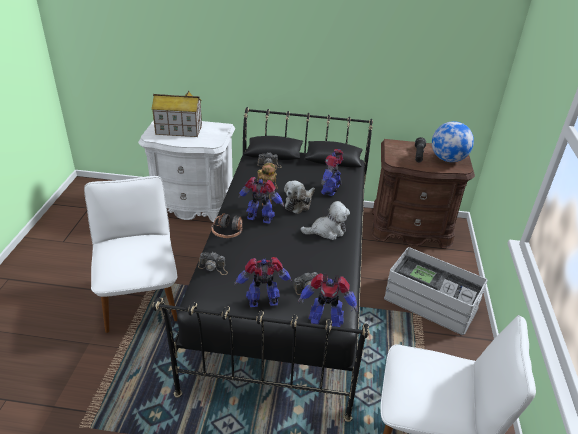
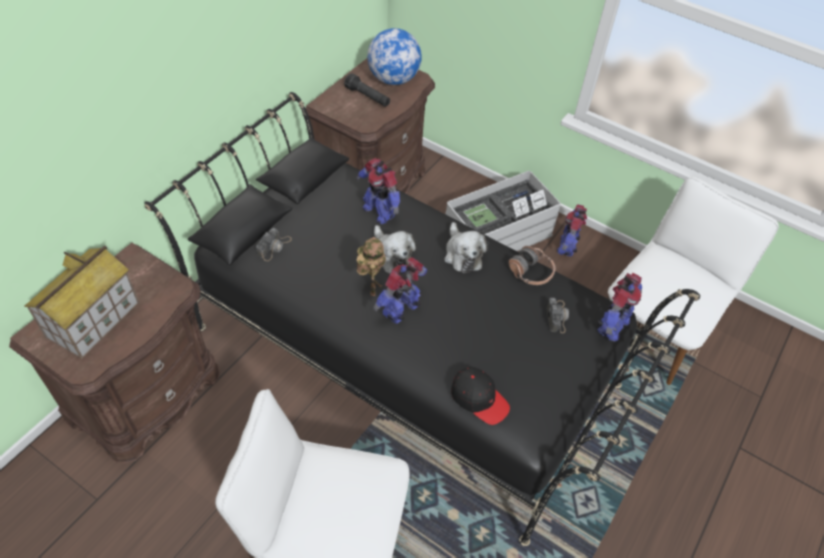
camera: 65 degrees left, 15 degrees up
white nightstand [138,120,235,222] -> brown nightstand [9,243,220,463]
camera [198,252,228,275] -> black cap [451,367,510,425]
headphones [211,213,243,238] -> headphones moved to [508,246,555,285]
toy robot [234,257,292,307] -> toy robot moved to [557,204,587,257]
plush toy [300,201,350,240] -> plush toy turned 150 degrees clockwise [444,222,489,273]

